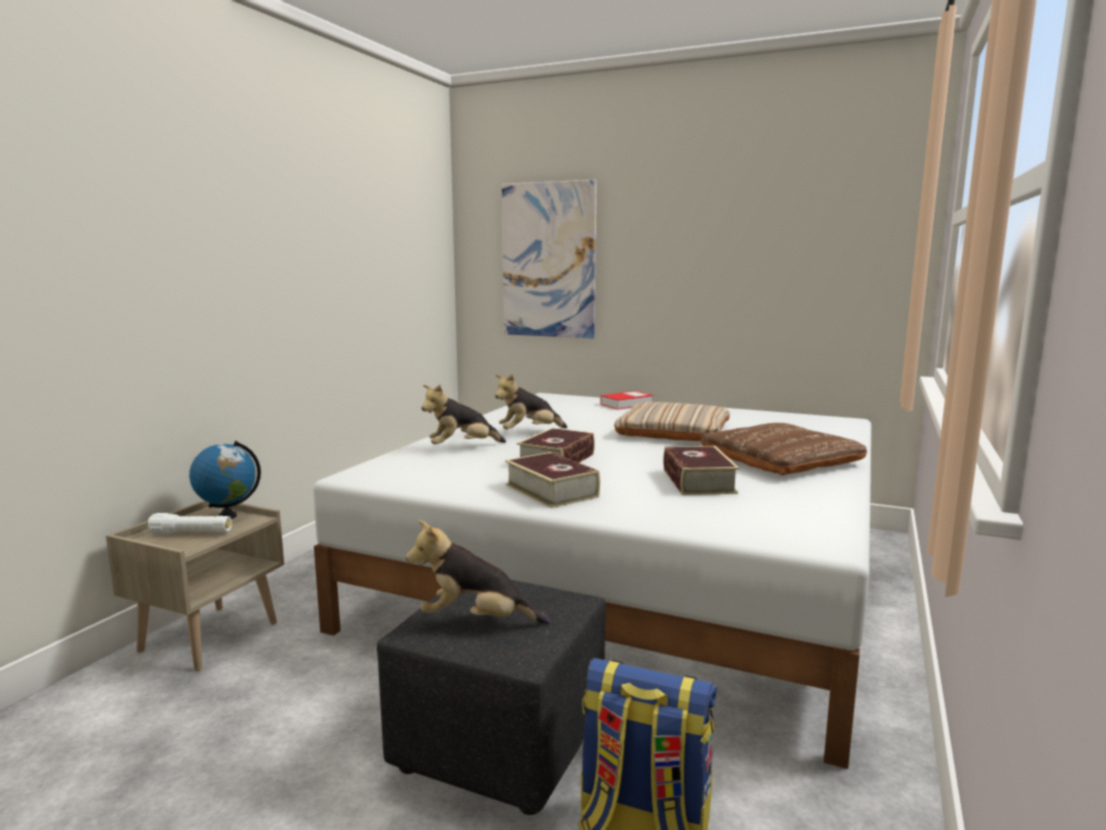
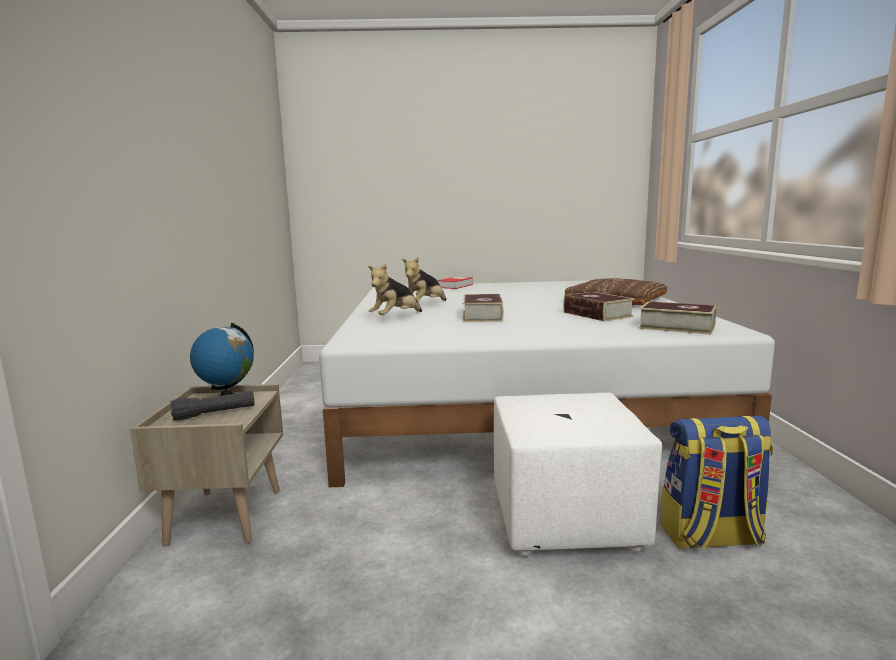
camera: 25 degrees left, 0 degrees up
white flashlight [147,513,232,534] -> black flashlight [170,391,255,421]
black ottoman [377,580,606,815] -> white ottoman [494,393,662,556]
plush toy [406,520,551,624] -> none
picture [502,180,597,338] -> none
book [505,452,600,508] -> book moved to [639,301,717,335]
beige pillow [614,402,730,441] -> none

